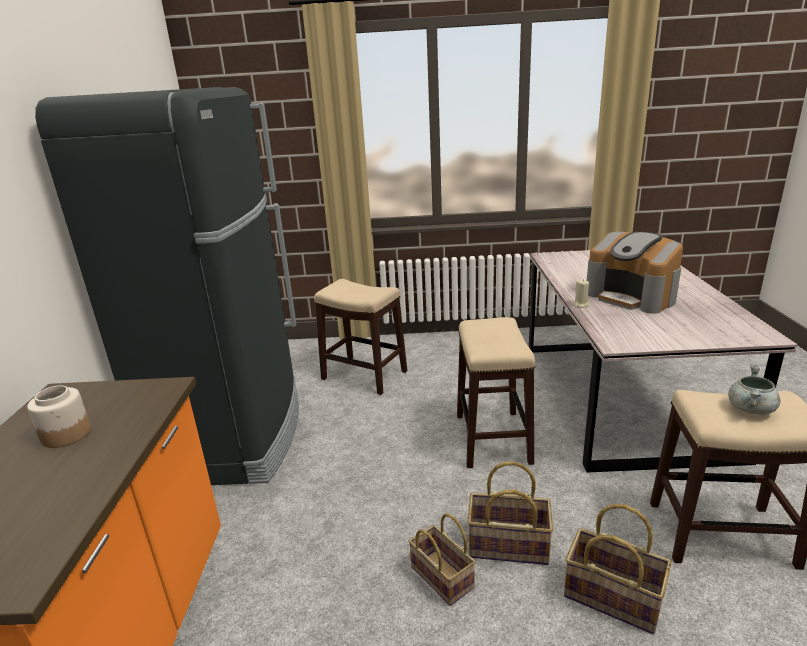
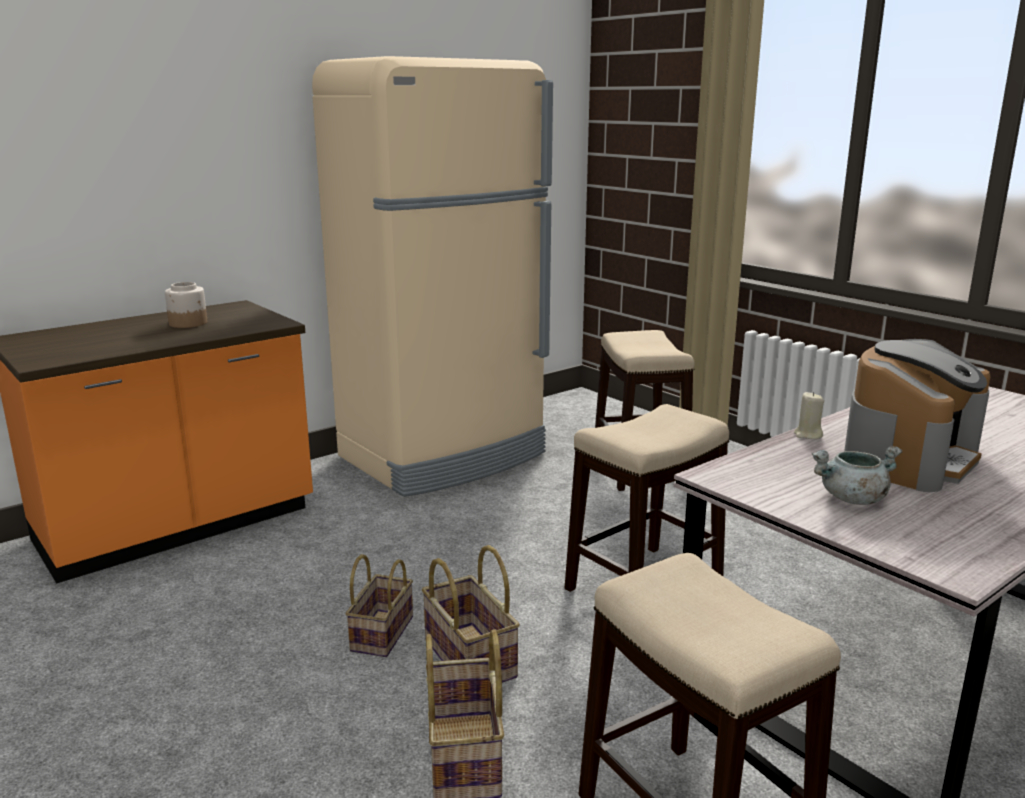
camera: 50 degrees right, 5 degrees down
black fridge [35,87,299,485] -> beige fridge [312,56,553,497]
coffee machine [587,232,683,314] -> coffee machine turned 150 degrees counterclockwise [844,339,991,492]
grey cooking pot [728,364,781,415] -> grey cooking pot moved to [812,446,902,505]

